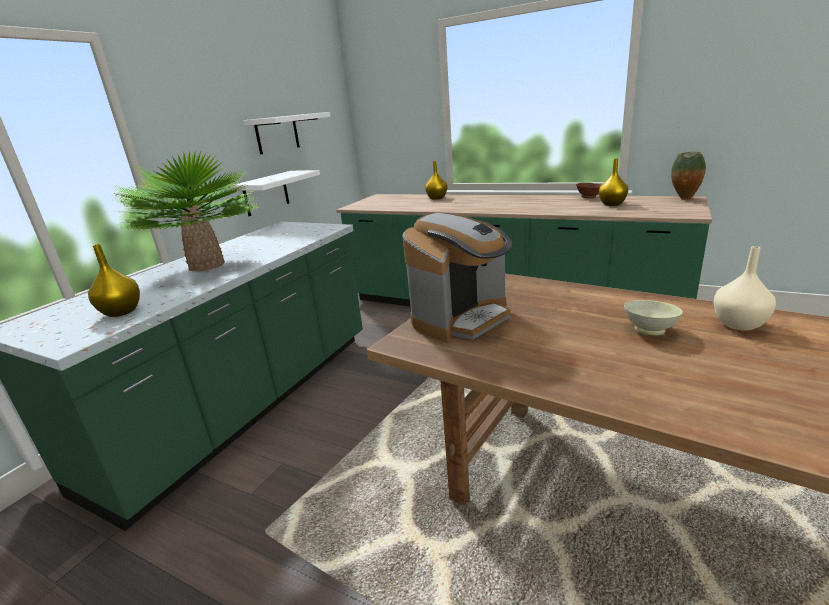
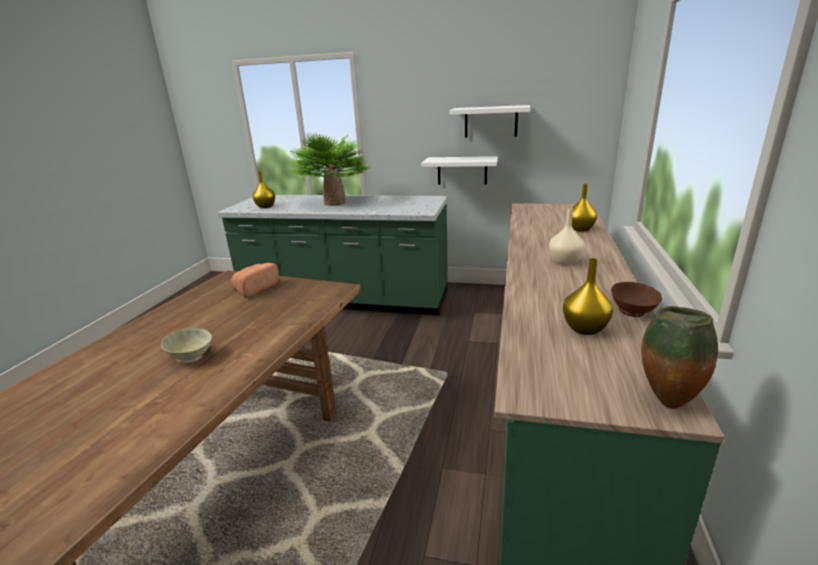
camera: 75 degrees right, 0 degrees up
coffee machine [402,213,512,342] -> bread [231,263,279,297]
beige vase [714,246,776,331] -> beige vase moved to [549,208,585,265]

